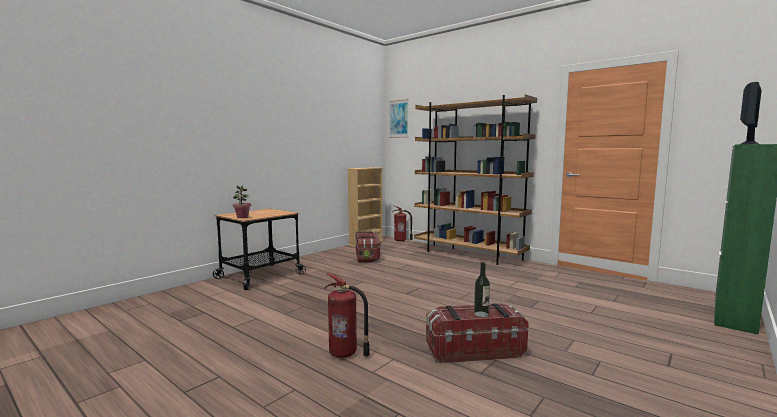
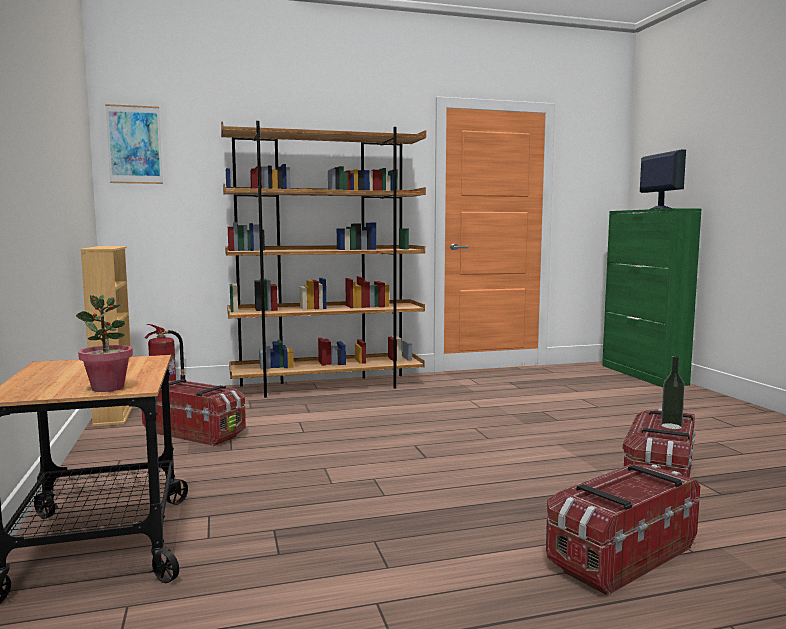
camera: 55 degrees left, 0 degrees up
fire extinguisher [324,273,370,358] -> storage box [546,464,700,596]

